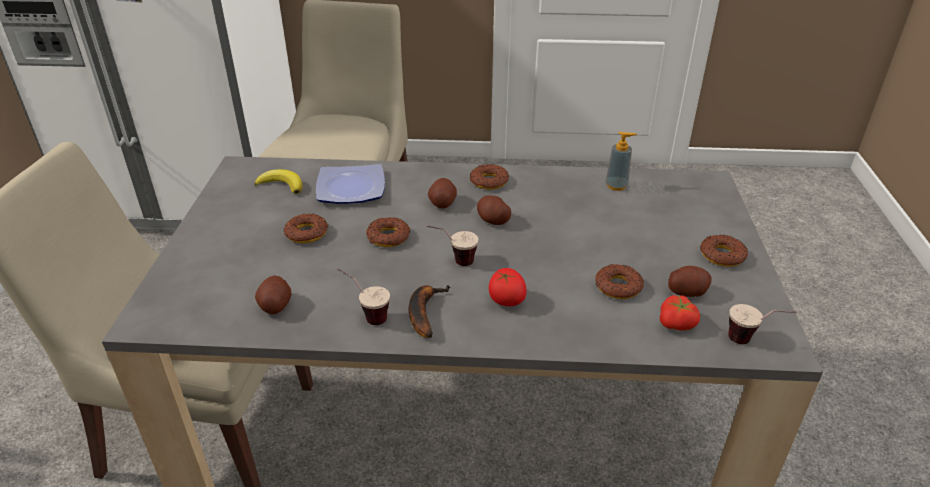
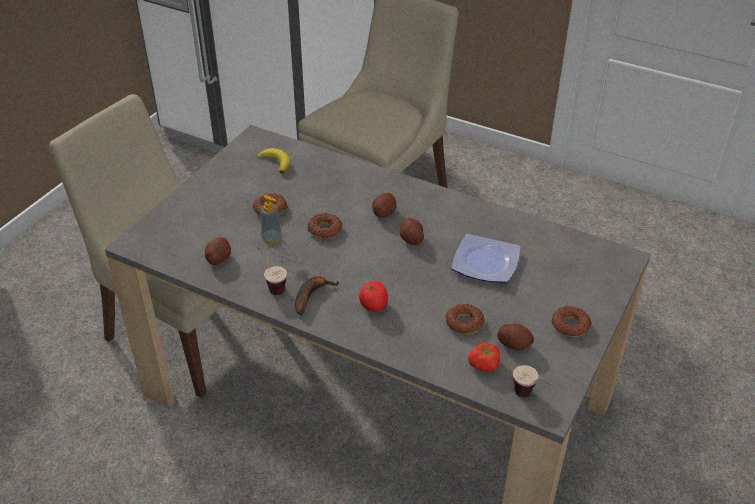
camera: 25 degrees right, 5 degrees up
plate [316,164,385,204] -> plate moved to [451,234,521,283]
cup [427,225,478,266] -> none
donut [470,164,509,190] -> none
soap dispenser [605,132,637,191] -> soap dispenser moved to [260,195,282,244]

